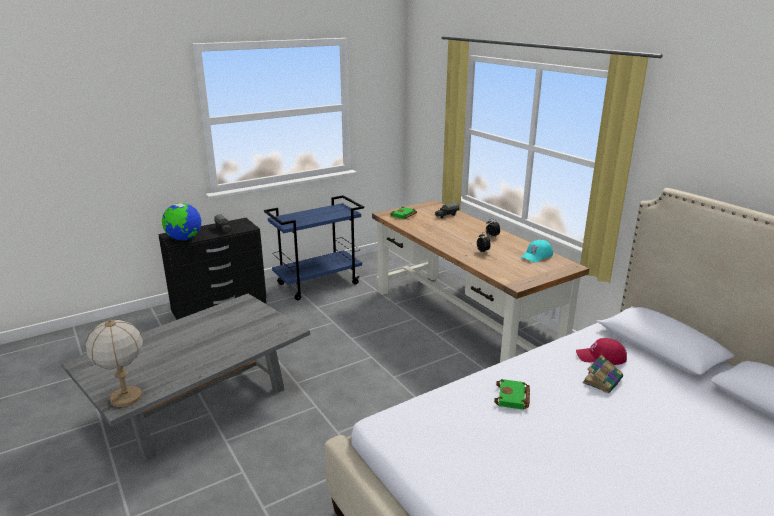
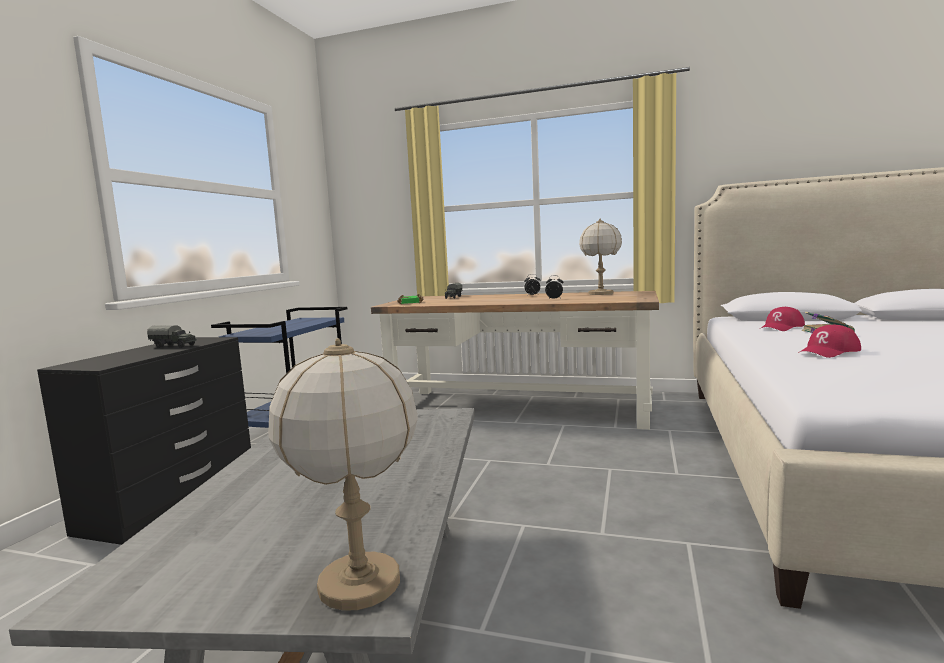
camera: 40 degrees left, 15 degrees down
globe [162,203,201,240] -> none
green book [494,379,530,410] -> red cap [798,324,861,358]
turquoise cap [521,240,553,262] -> table lamp [579,219,622,295]

